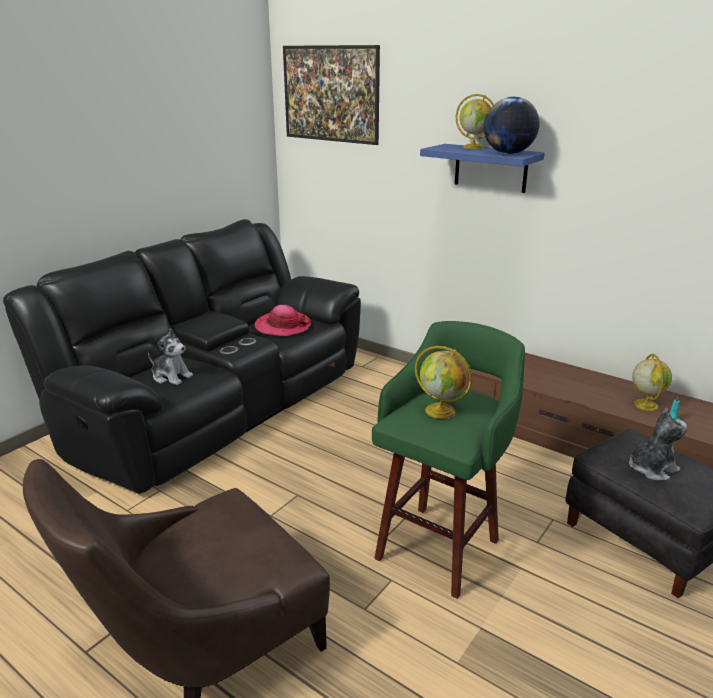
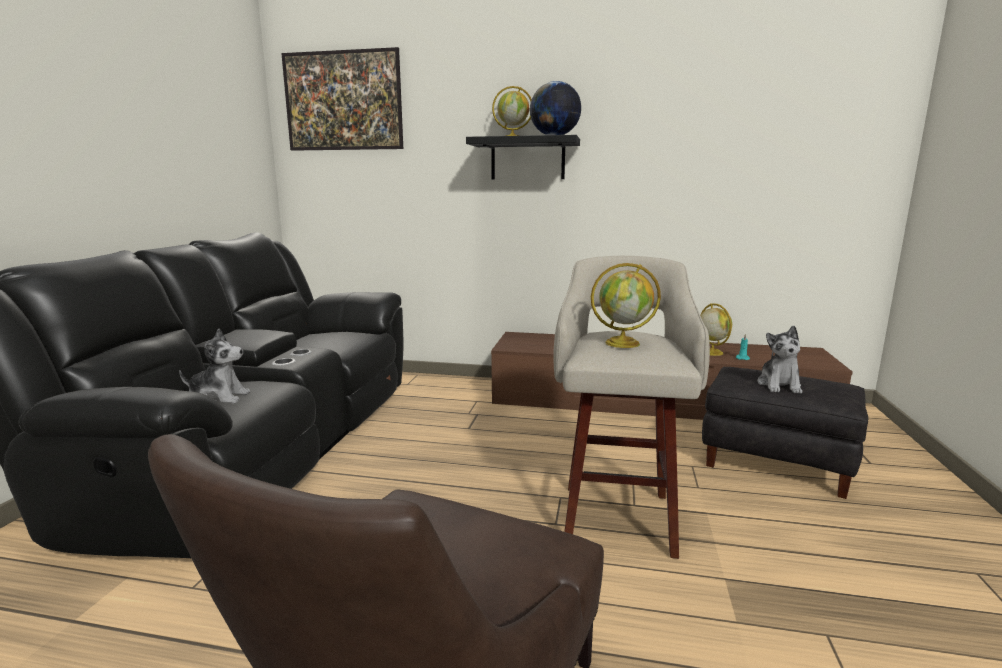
camera: 25 degrees left, 10 degrees down
hat [254,305,311,336] -> none
green stool [372,321,525,599] -> beige stool [553,256,710,559]
blue shelf [420,144,545,193] -> black shelf [466,135,580,179]
plush toy [629,408,687,481] -> plush toy turned 150 degrees clockwise [758,326,802,394]

